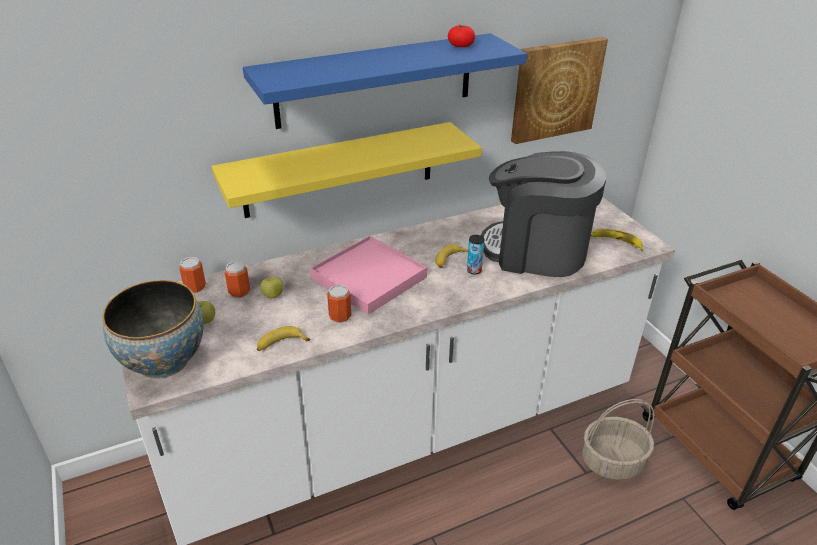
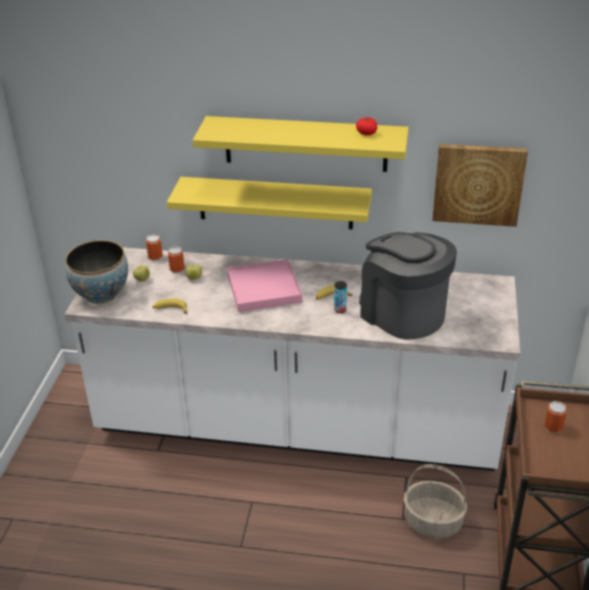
camera: 35 degrees right, 0 degrees up
blue shelf [243,33,527,129] -> yellow shelf [193,116,409,172]
can [327,284,351,323] -> can moved to [544,401,566,433]
banana [591,229,643,251] -> none

